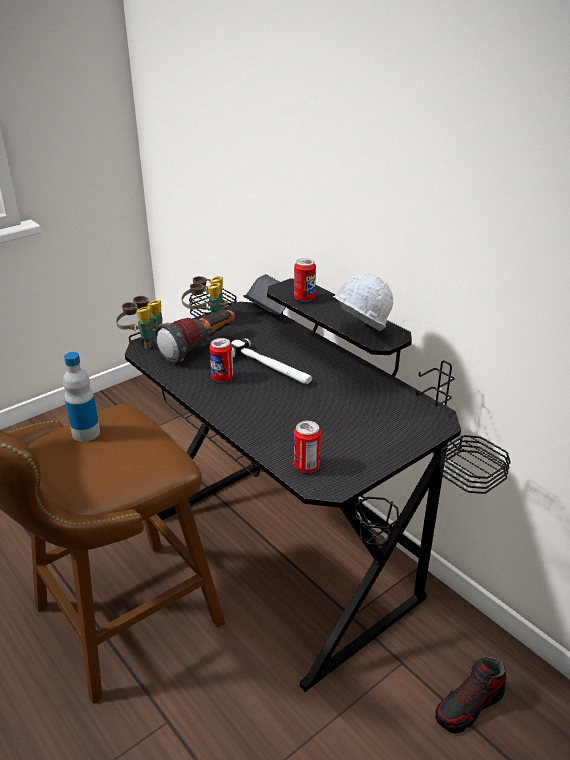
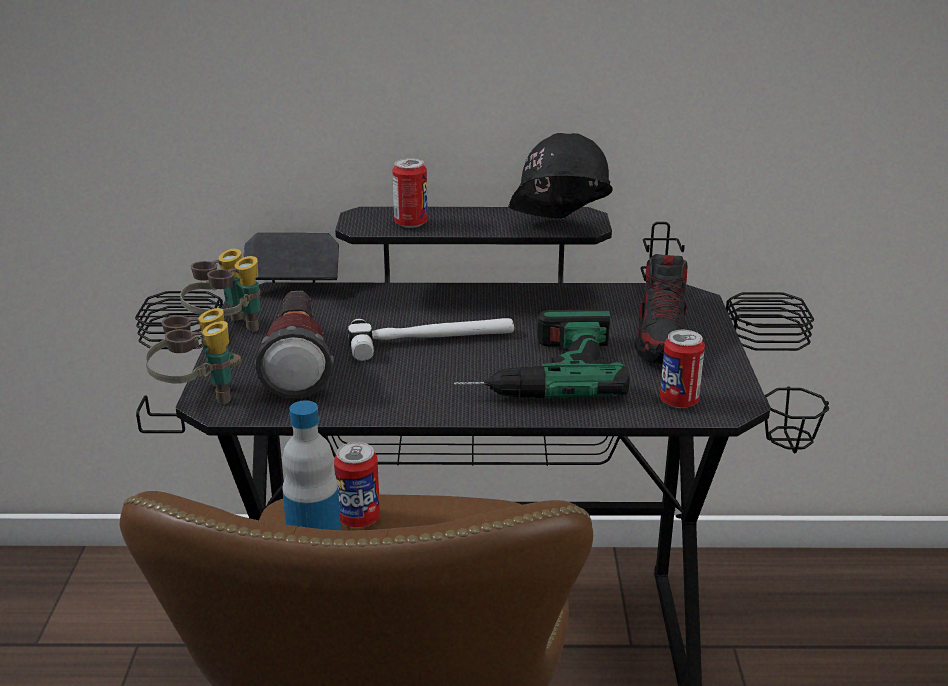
camera: 50 degrees left, 5 degrees down
can [210,338,233,382] -> can moved to [334,442,380,528]
white hard hat [333,273,393,331] -> black hard hat [508,133,613,219]
shoe [435,657,506,734] -> shoe moved to [635,254,688,364]
none -> power drill [454,309,629,398]

